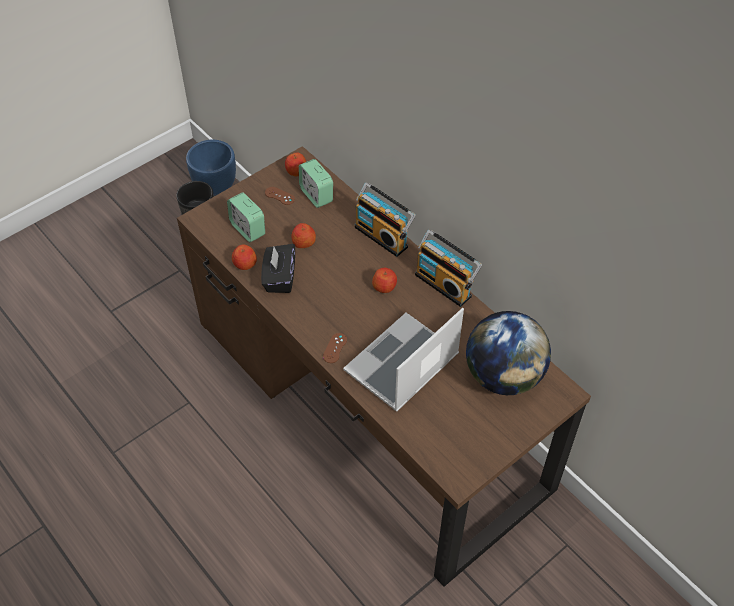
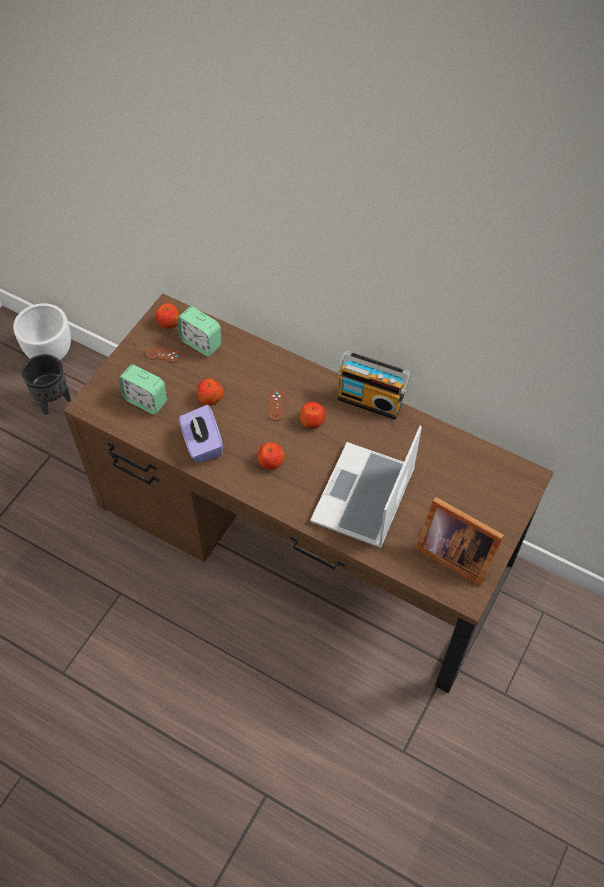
camera: 20 degrees left, 5 degrees up
blue planter [186,140,236,196] -> white planter [13,303,71,360]
apple [232,244,257,270] -> apple moved to [257,442,285,470]
black tissue box [261,244,295,293] -> purple tissue box [179,405,223,463]
brown game controller [323,333,347,363] -> brown game controller moved to [268,390,285,421]
radio [354,183,416,257] -> none
globe [466,311,551,395] -> none
none -> picture frame [415,497,504,586]

